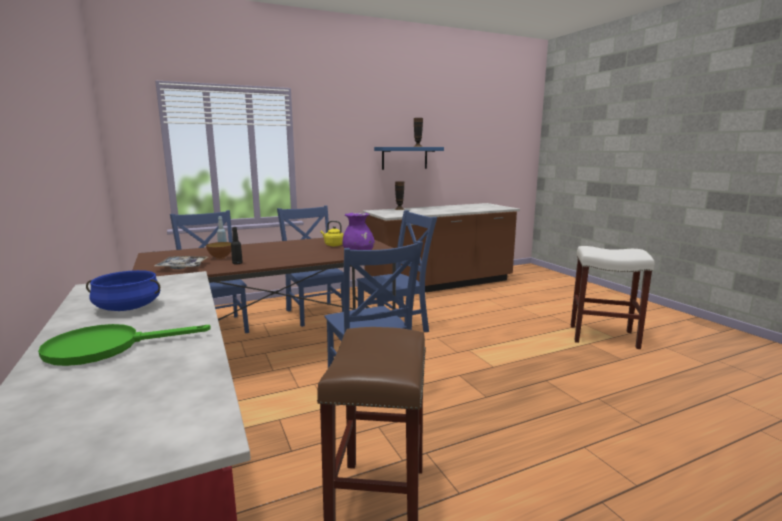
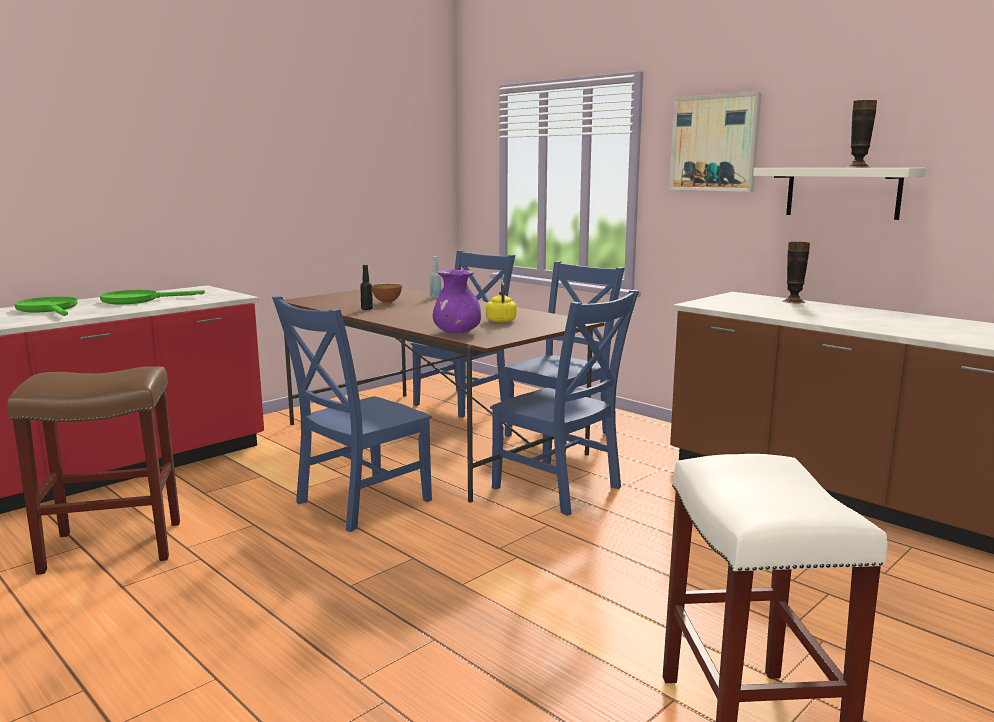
camera: 70 degrees right, 0 degrees up
blue cooking pot [86,270,160,311] -> green frying pan [100,290,205,304]
tray [154,256,208,269] -> none
blue shelf [374,147,444,170] -> white shelf [753,168,926,220]
none -> picture [669,92,762,192]

